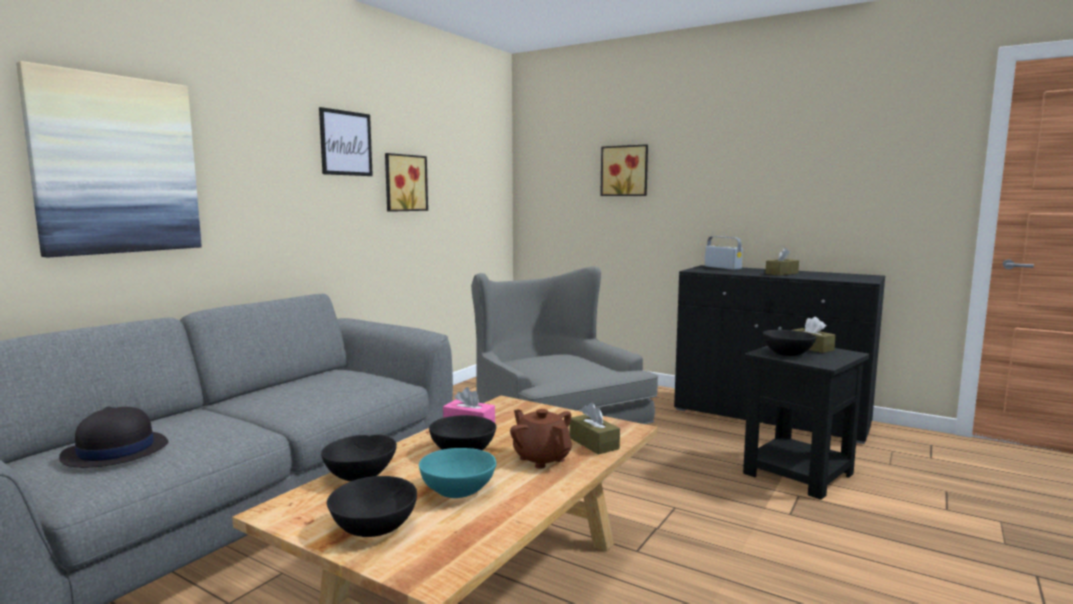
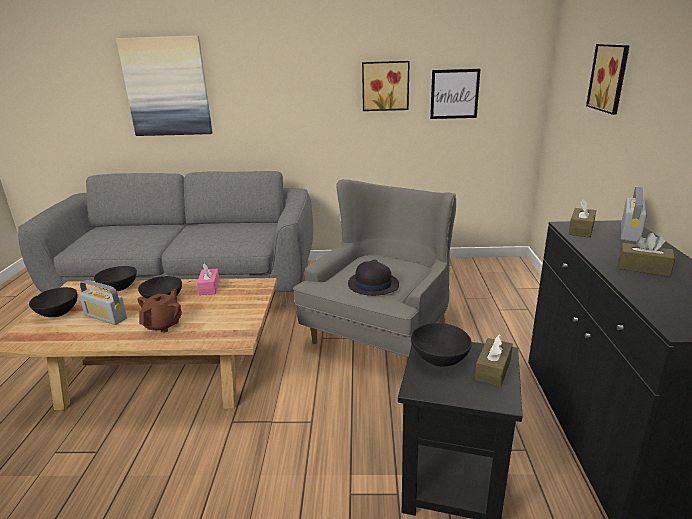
camera: 60 degrees right, 15 degrees up
black hat [59,407,169,468] -> black hat moved to [348,259,399,296]
picture [319,107,373,176] -> picture moved to [430,69,480,119]
turquoise bowl [419,448,496,498] -> radio [79,280,127,325]
brown tissue box [570,403,620,455] -> brown tissue box moved to [568,199,596,238]

